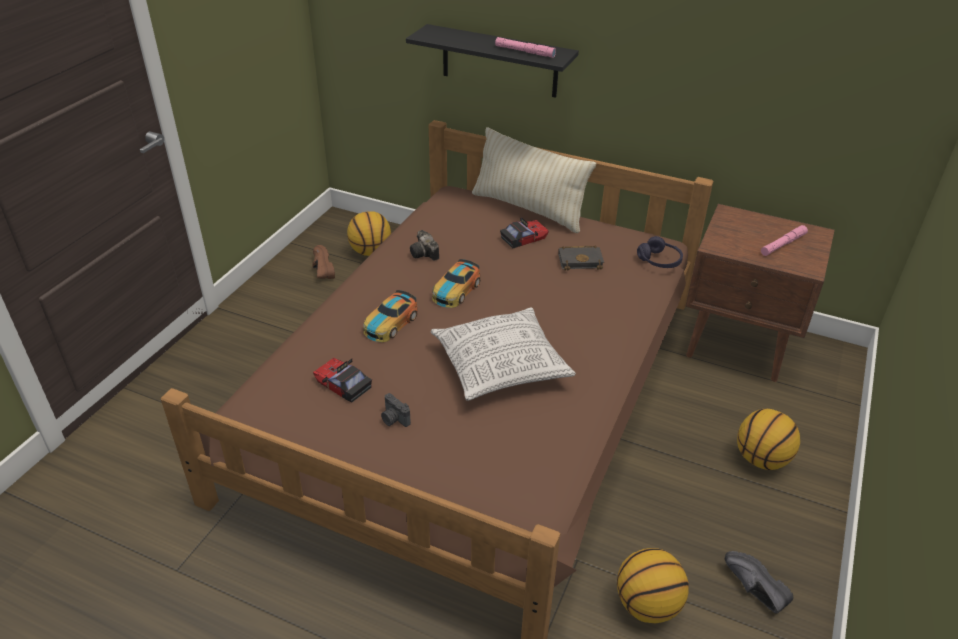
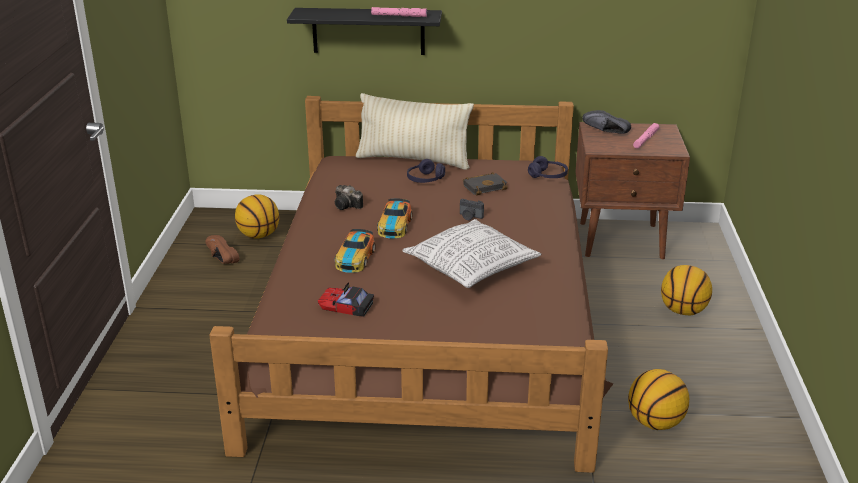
camera: 20 degrees left, 10 degrees down
camera [381,393,411,427] -> camera moved to [460,199,484,220]
toy car [500,218,549,248] -> purple headphones [407,159,445,183]
black shoe [725,551,793,614] -> black shoe moved to [582,110,631,134]

